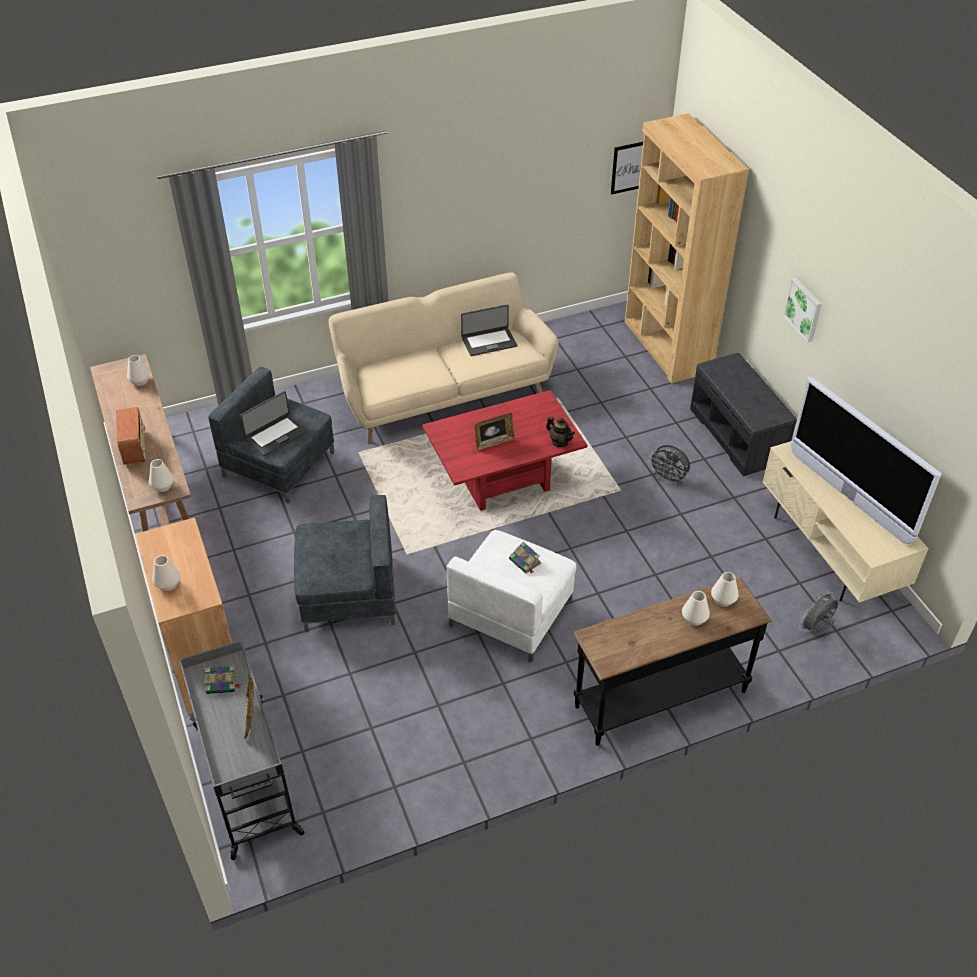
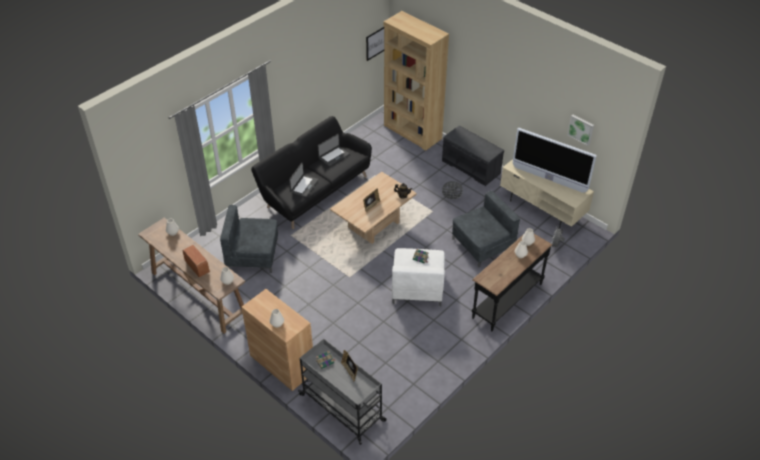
camera: 25 degrees left, 0 degrees up
laptop [240,391,308,456] -> laptop moved to [289,162,318,197]
grey armchair [294,495,396,632] -> grey armchair moved to [452,191,520,268]
beige sofa [329,273,559,444] -> black sofa [251,116,372,229]
red coffee table [422,390,587,511] -> beige coffee table [330,172,417,244]
picture [783,278,822,342] -> picture moved to [567,115,594,146]

